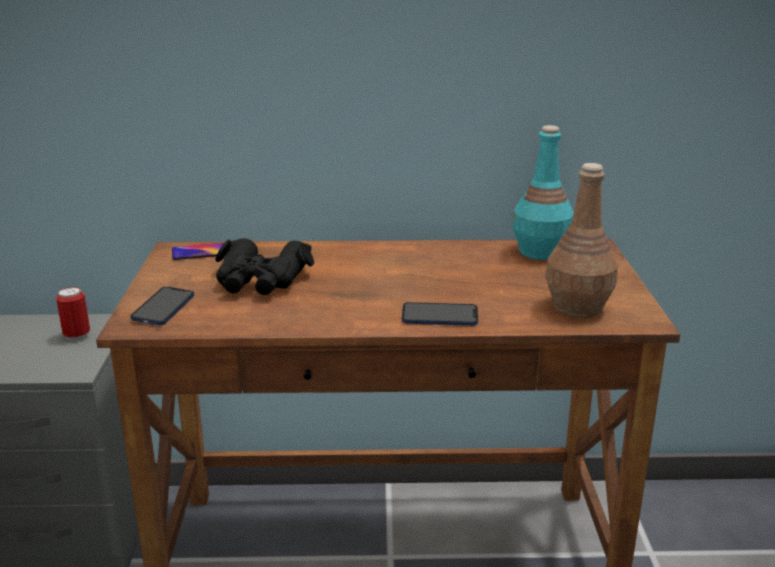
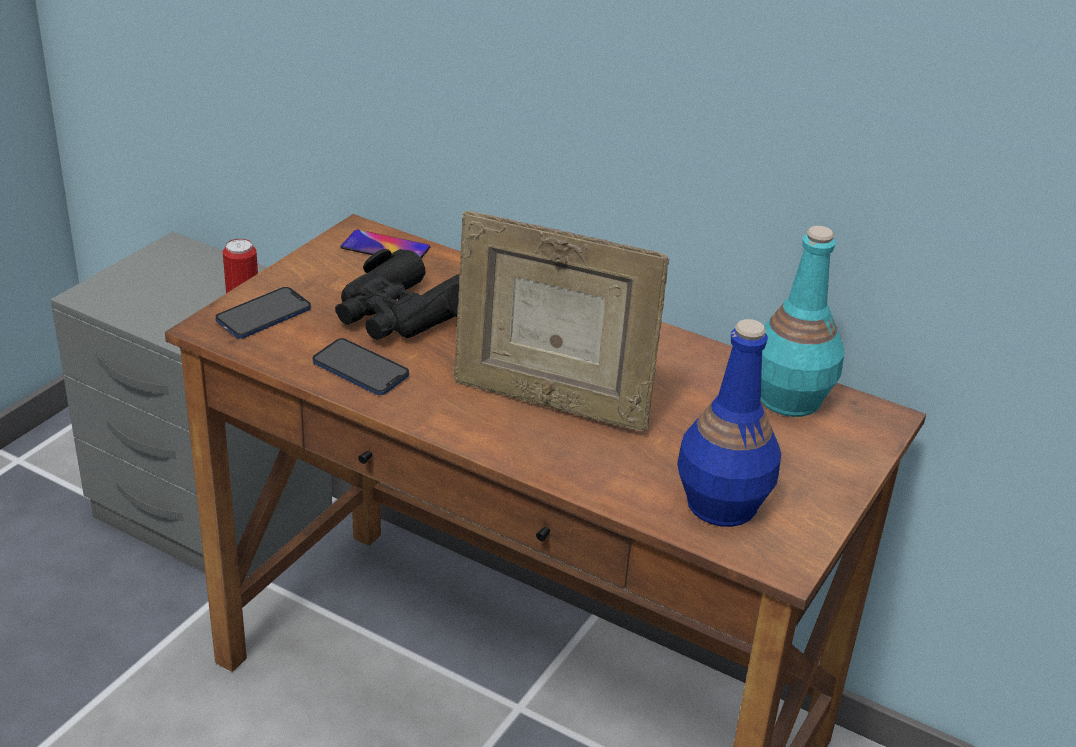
camera: 30 degrees right, 10 degrees up
phone [402,302,478,326] -> phone moved to [312,338,409,395]
brown bottle [545,163,618,318] -> blue bottle [677,319,781,527]
none -> picture frame [454,211,670,431]

